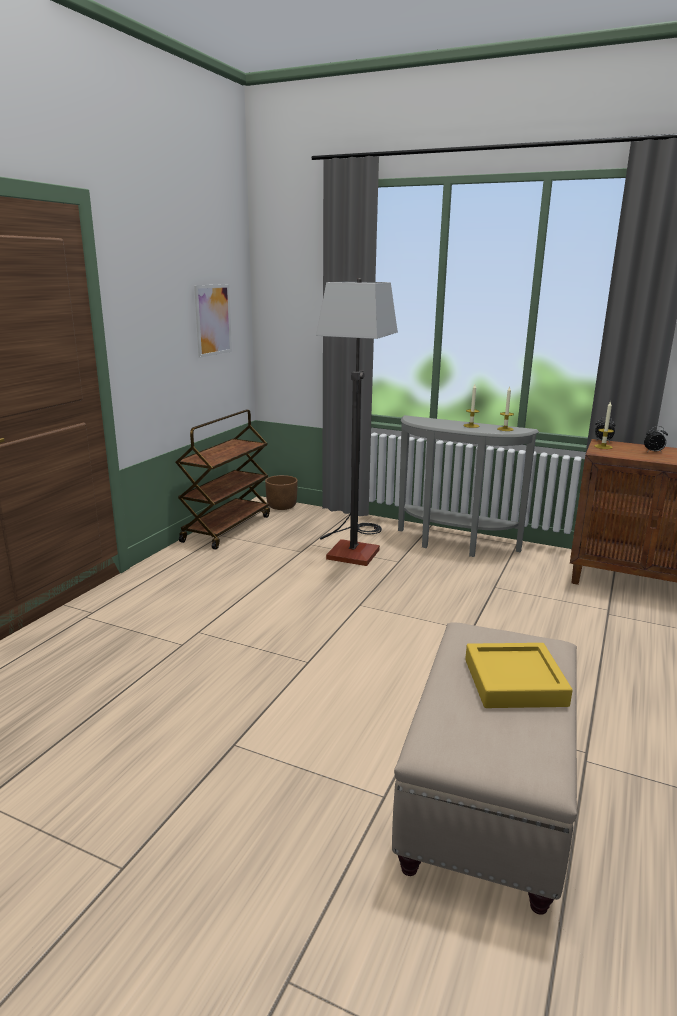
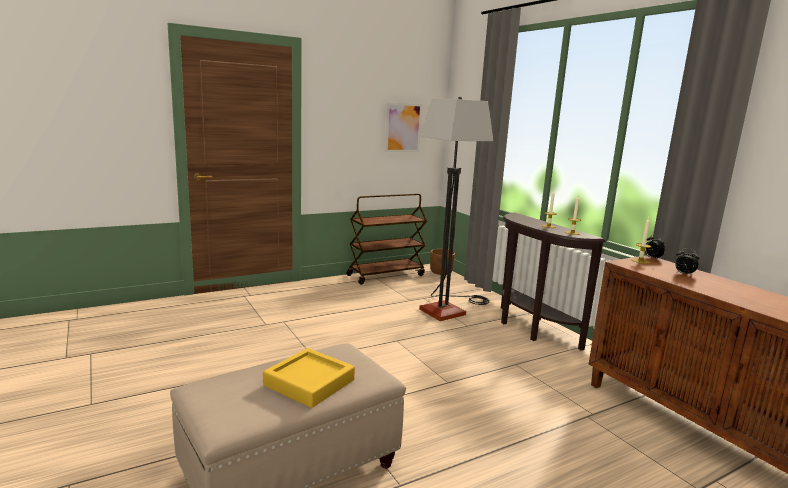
camera: 35 degrees right, 5 degrees down
grey console table [398,415,539,557] -> brown console table [501,213,606,351]

